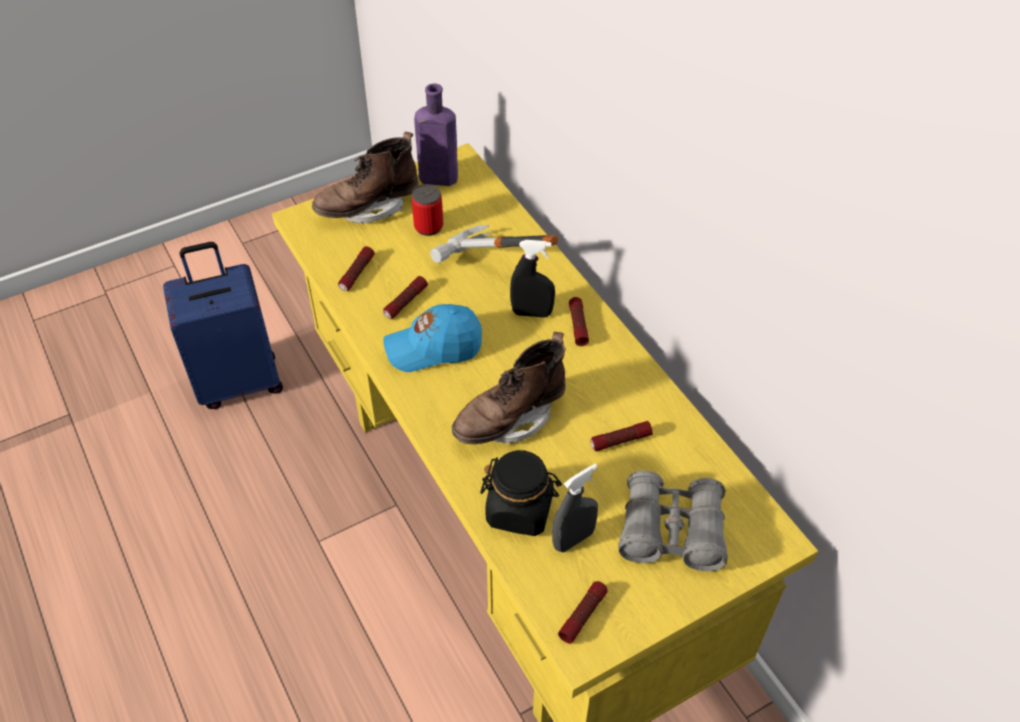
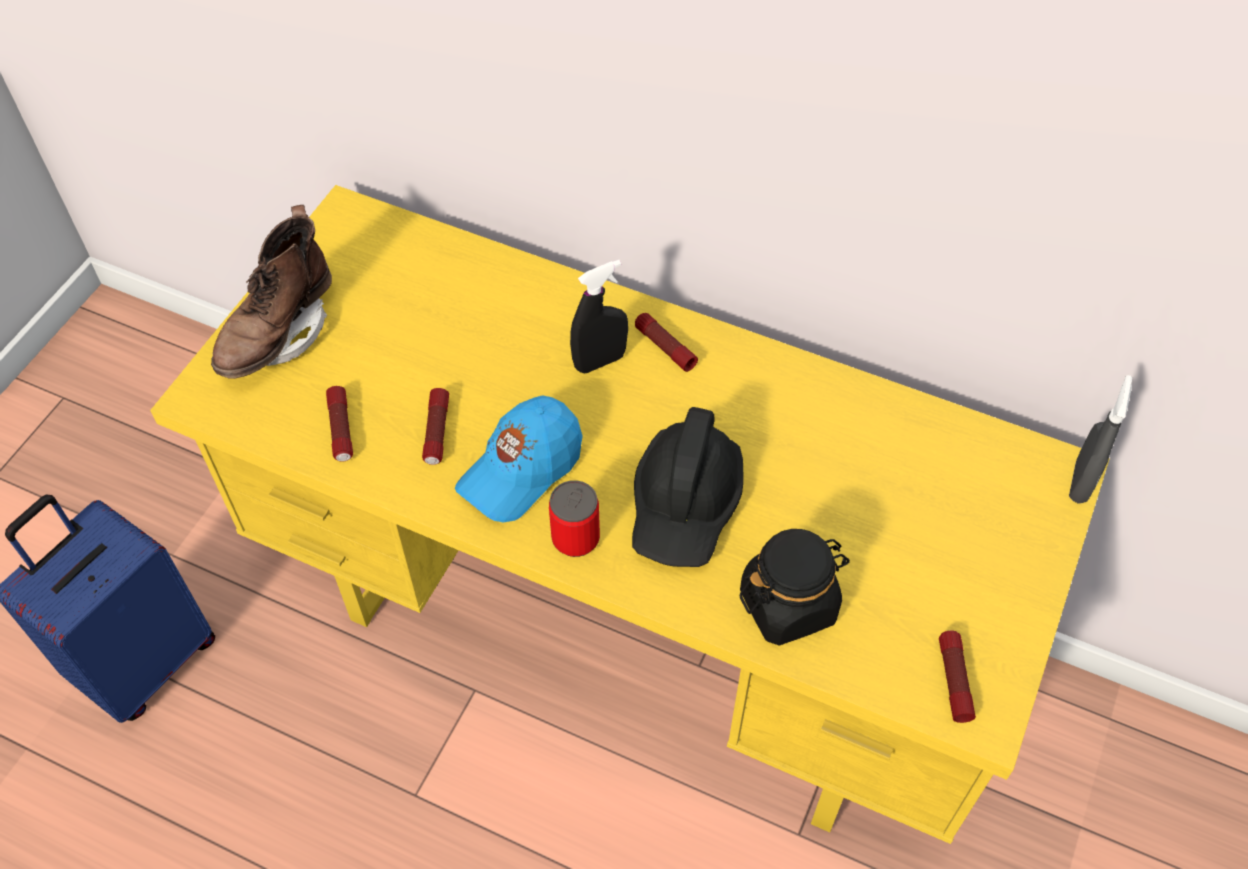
camera: 35 degrees left, 5 degrees up
can [411,184,443,236] -> can moved to [549,480,600,557]
purple bottle [414,83,458,186] -> none
hammer [430,225,559,263] -> none
brown boot [452,332,566,444] -> black hard hat [632,407,743,567]
grey spray bottle [552,464,598,552] -> grey spray bottle moved to [1069,375,1132,503]
flashlight [590,421,653,451] -> none
grey binoculars [618,471,728,571] -> none

